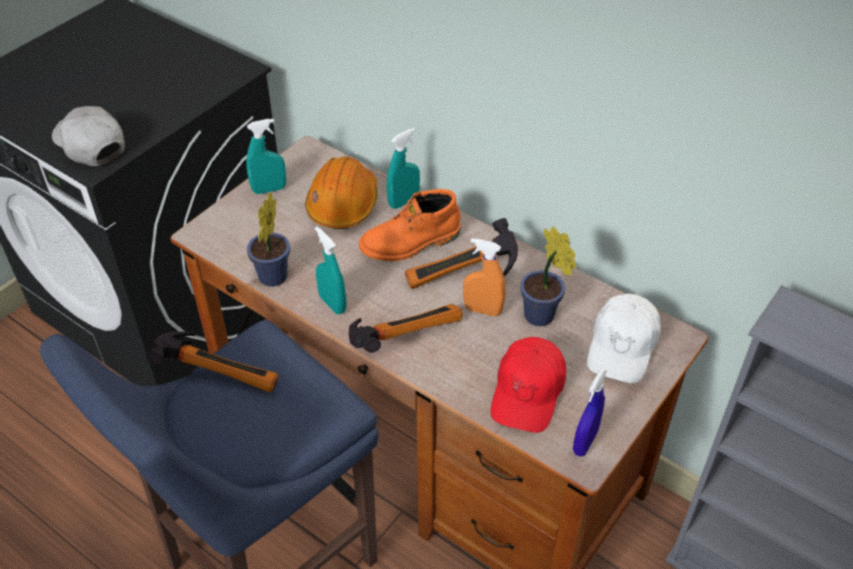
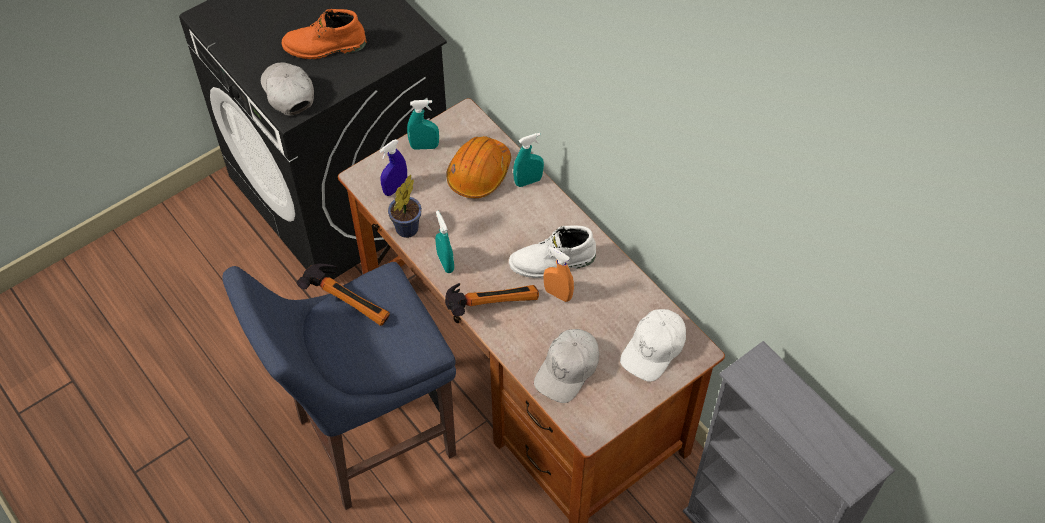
camera: 15 degrees right, 10 degrees up
orange boot [359,189,461,261] -> orange boot moved to [282,9,366,59]
hammer [405,218,518,289] -> white boot [509,226,596,278]
red cap [491,337,566,433] -> white cap [534,329,599,403]
potted plant [520,226,576,326] -> none
blue spray bottle [573,368,607,457] -> blue spray bottle moved to [379,139,407,196]

